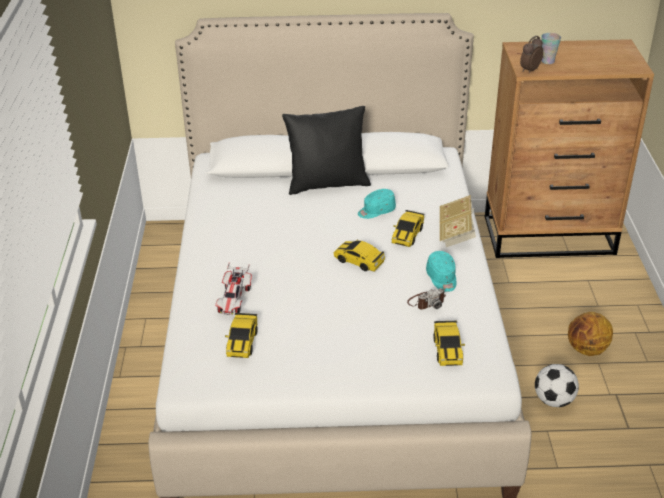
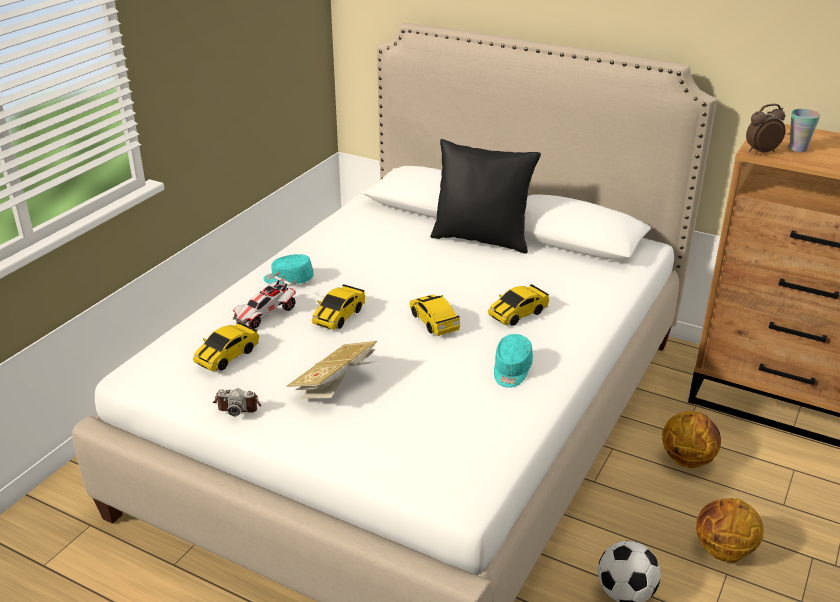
camera: 30 degrees right, 5 degrees down
turquoise cap [358,189,396,219] -> turquoise cap moved to [263,254,314,284]
camera [407,288,446,310] -> camera moved to [213,388,262,416]
toy car [433,321,465,366] -> toy car moved to [312,284,365,330]
book [439,195,476,247] -> book moved to [287,341,377,399]
none -> basketball [662,411,721,468]

